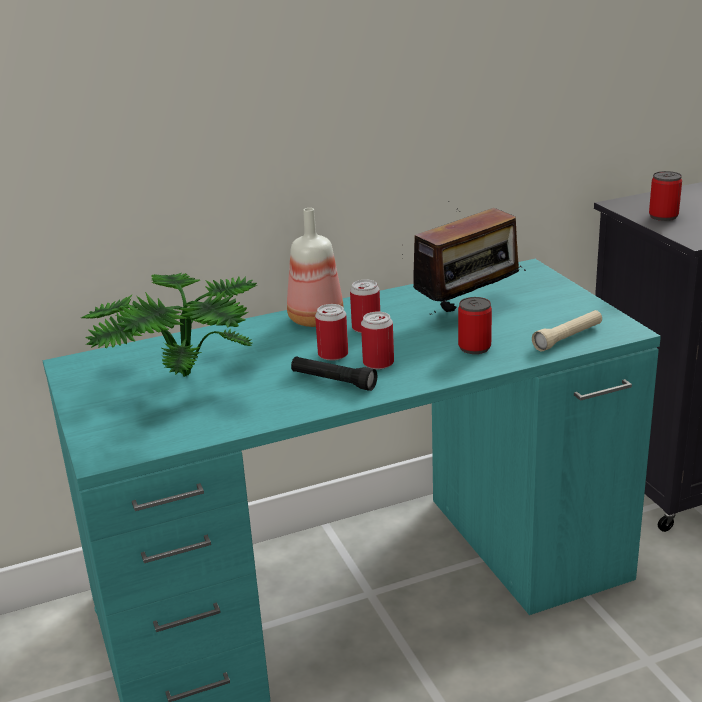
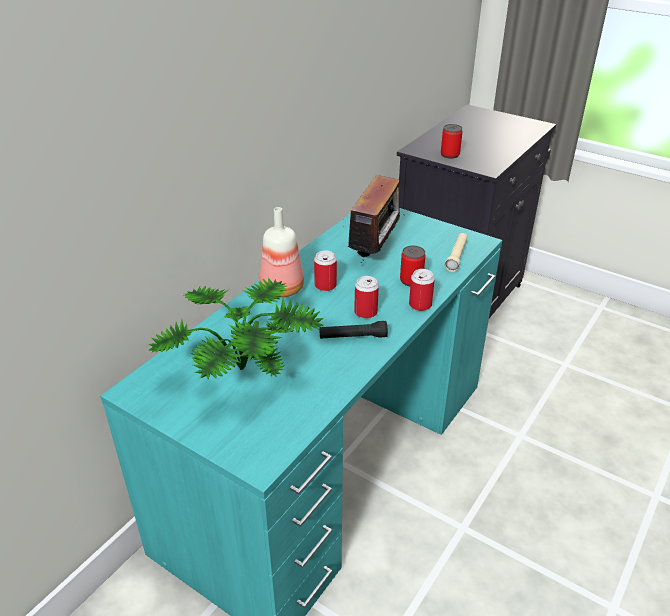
camera: 35 degrees left, 10 degrees up
can [315,304,348,361] -> can moved to [409,269,435,311]

